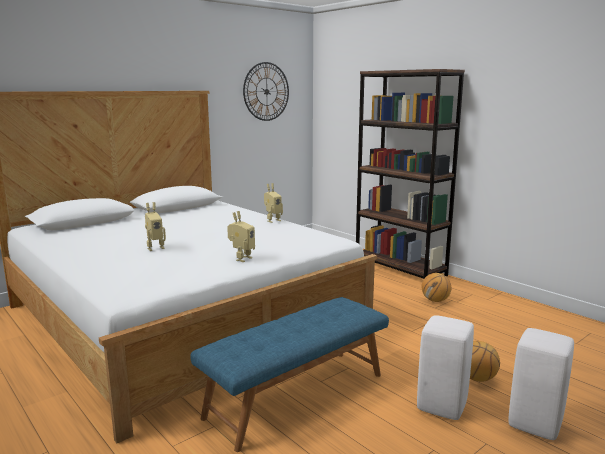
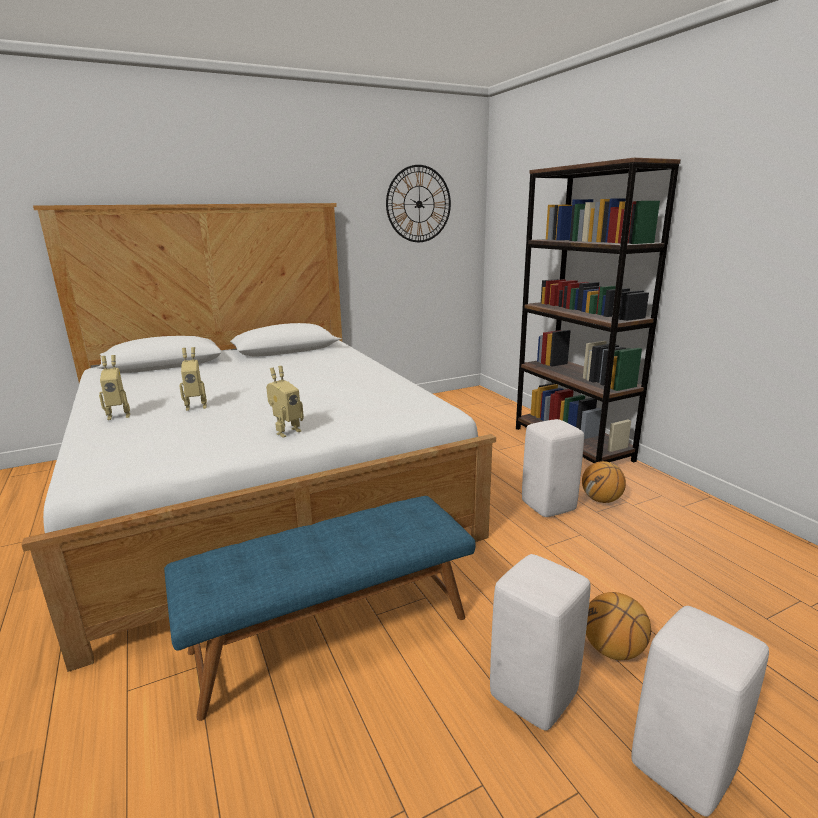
camera: 15 degrees right, 5 degrees up
toy robot [264,183,283,223] -> toy robot moved to [99,355,130,420]
none -> white stool [522,419,584,517]

